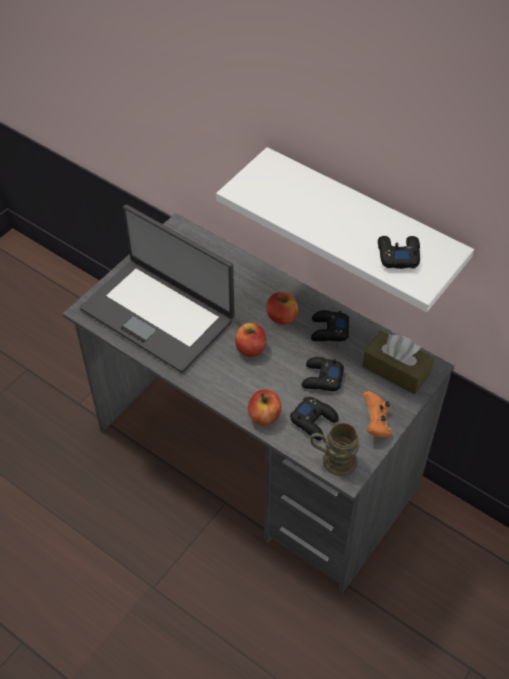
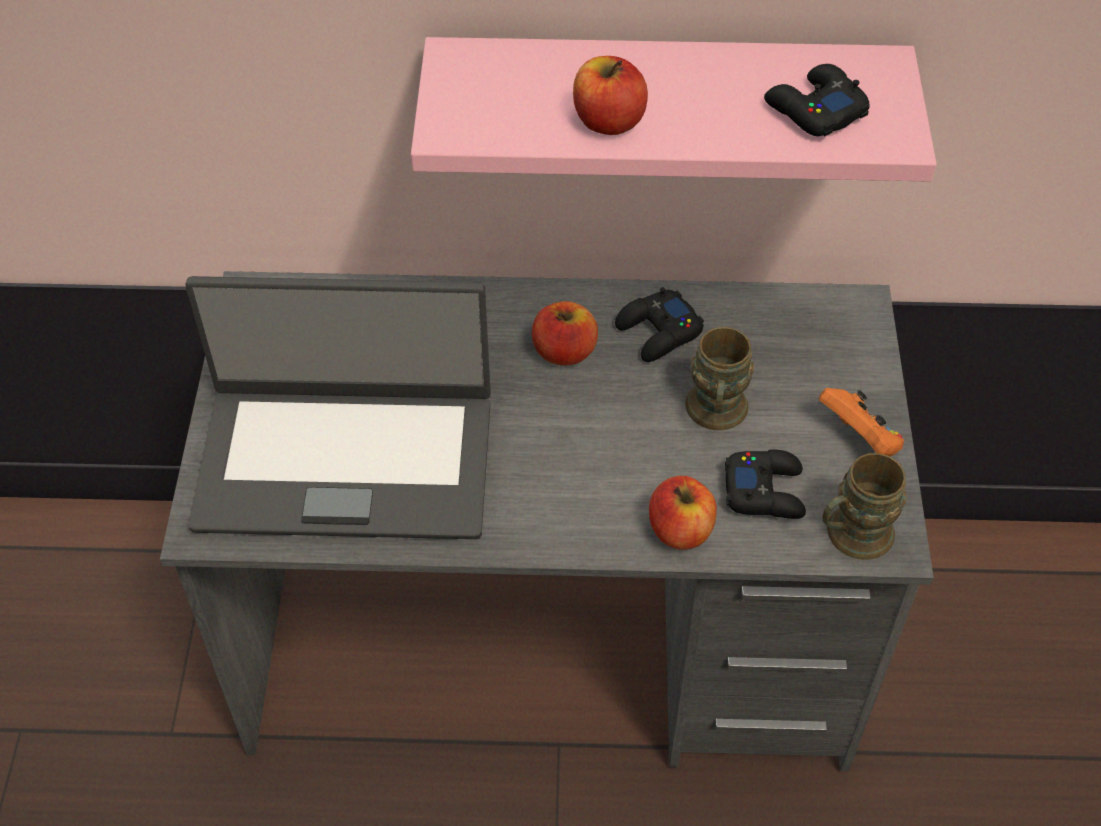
camera: 35 degrees left, 0 degrees up
white shelf [216,147,474,312] -> pink shelf [411,37,937,182]
apple [235,323,266,357] -> apple moved to [573,56,648,135]
black game controller [302,357,344,391] -> brown mug [685,327,754,430]
brown tissue box [362,331,434,395] -> none

